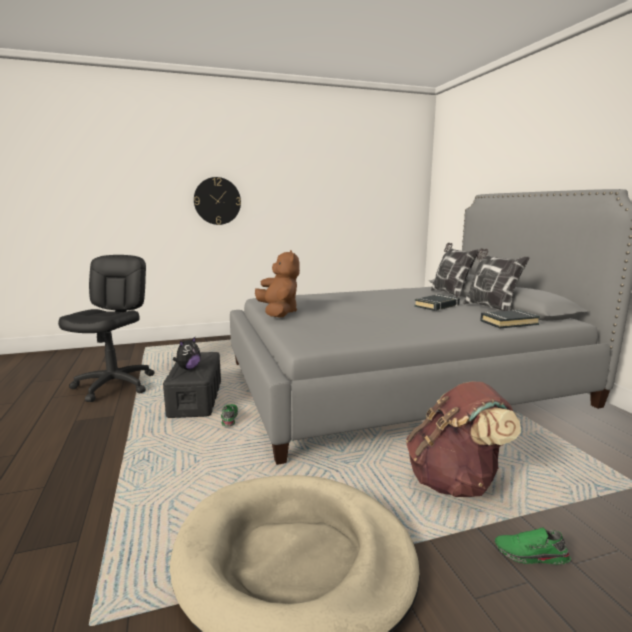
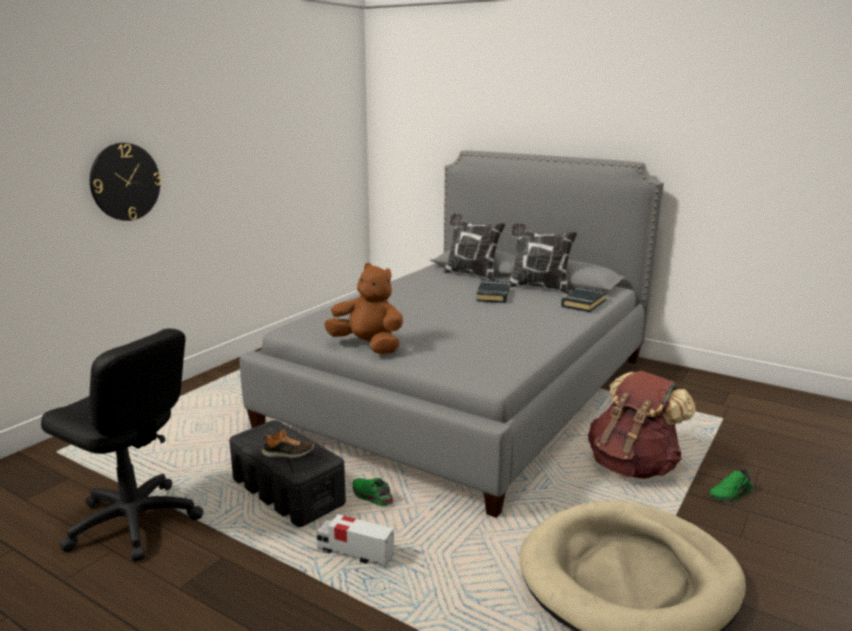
camera: 40 degrees left, 5 degrees up
black office chair [58,255,155,402] -> black office chair turned 150 degrees clockwise [41,328,203,562]
plush toy [173,337,201,370] -> shoe [262,430,314,458]
none -> toy truck [316,514,394,567]

